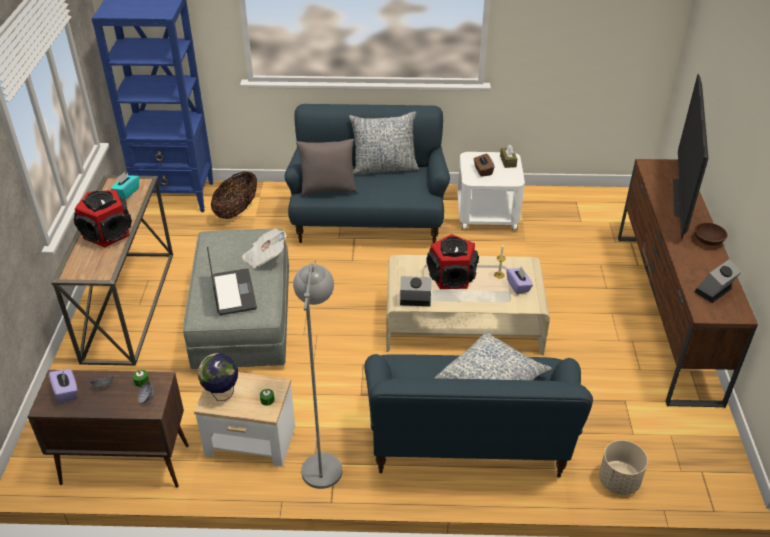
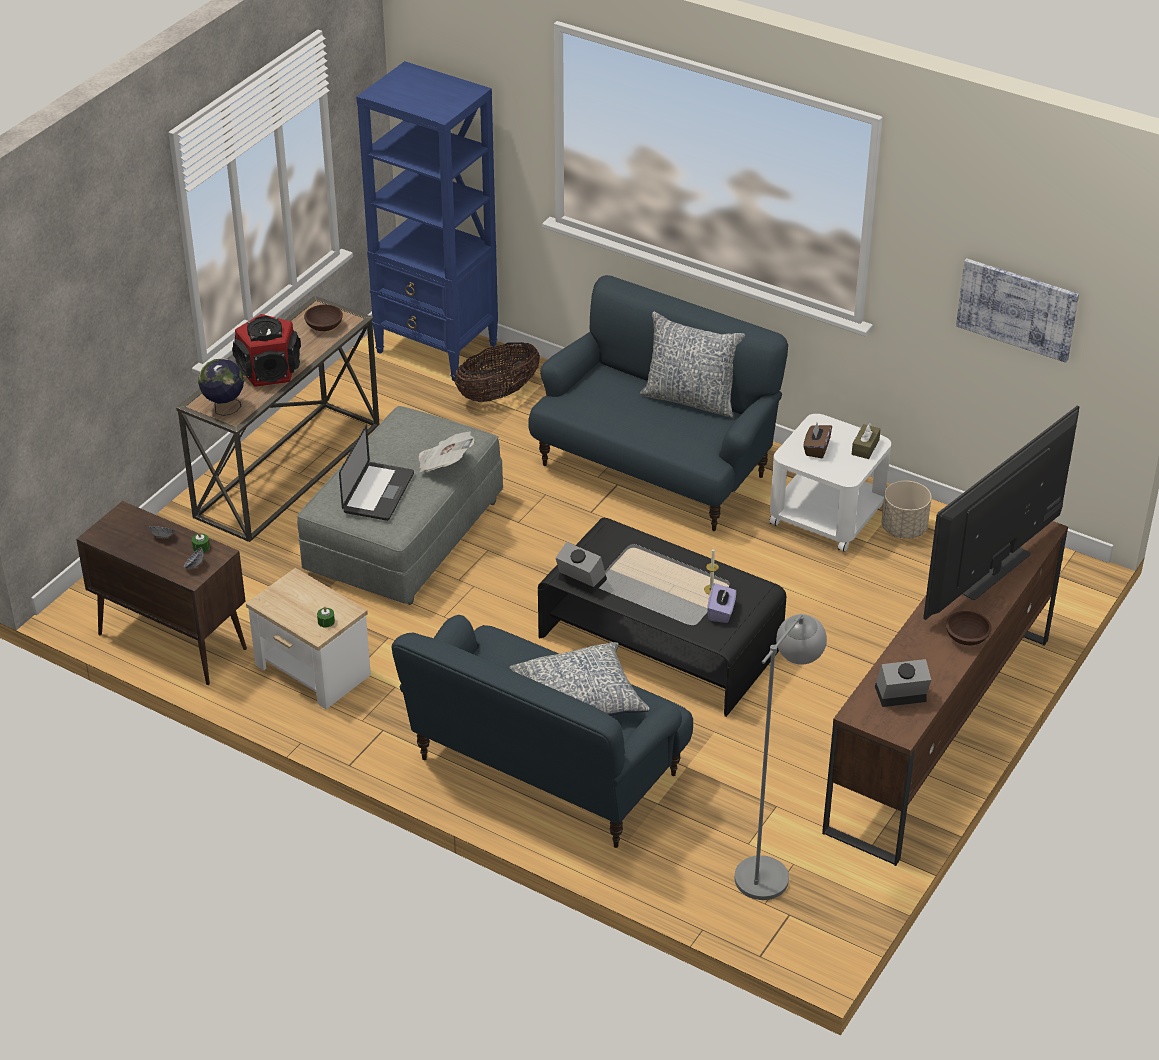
camera: 30 degrees right, 0 degrees up
purple tissue box [49,369,78,403] -> none
turquoise tissue box [111,172,139,199] -> brown bowl [304,305,343,331]
globe [198,353,238,401] -> globe moved to [198,358,244,416]
grey floor lamp [293,263,342,489] -> grey floor lamp moved to [735,614,827,900]
grey pillow [296,139,357,197] -> none
beige coffee table [386,255,550,355] -> black coffee table [538,518,786,717]
speaker [427,234,479,289] -> none
beige planter [599,440,648,495] -> beige planter moved to [881,481,931,539]
none -> picture [956,258,1079,363]

